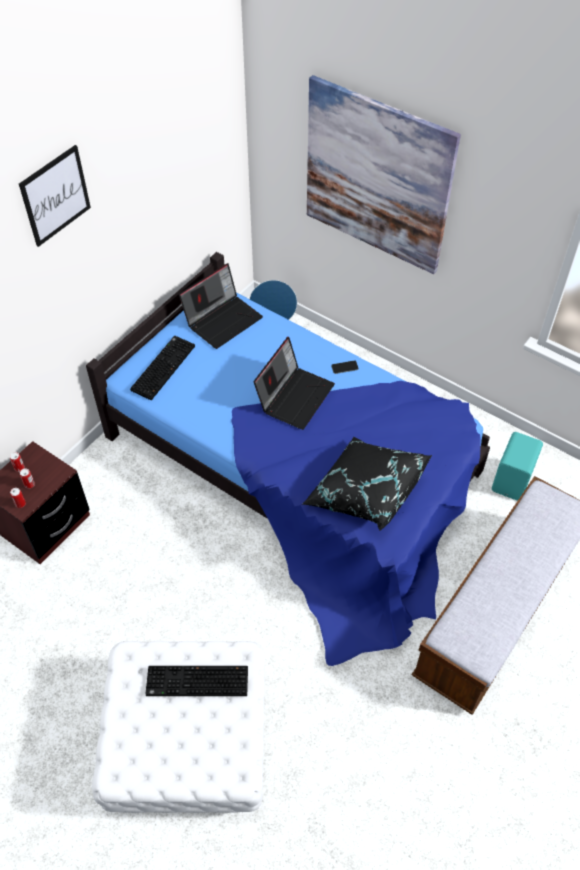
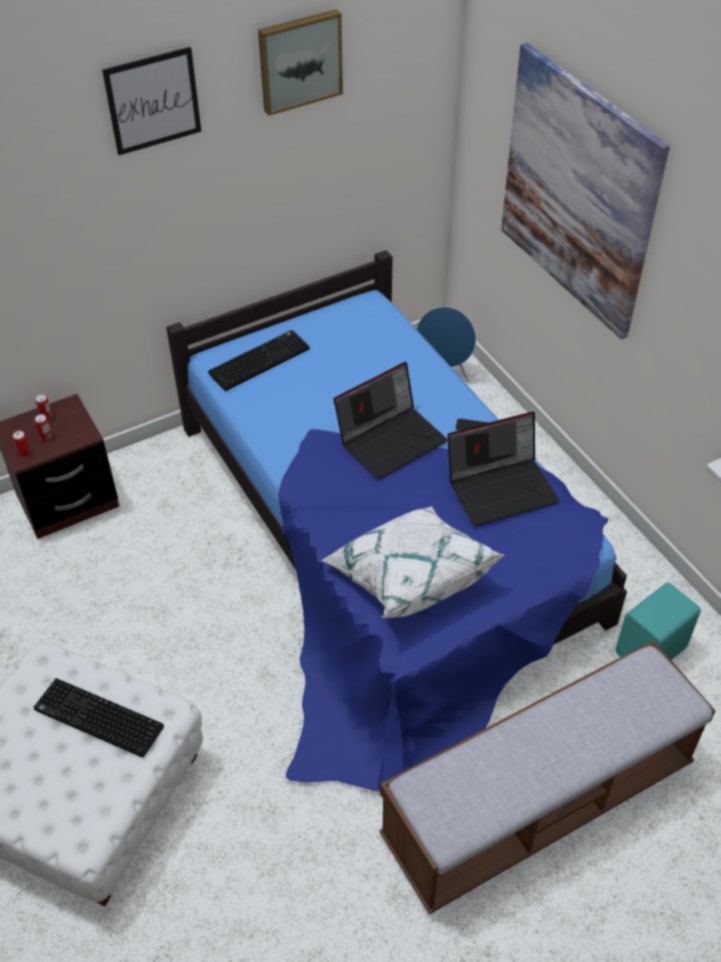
camera: 25 degrees right, 5 degrees down
laptop [179,263,263,349] -> laptop moved to [447,412,559,526]
black pillow [302,437,432,531] -> white pillow [321,506,505,618]
none -> picture [258,9,343,116]

